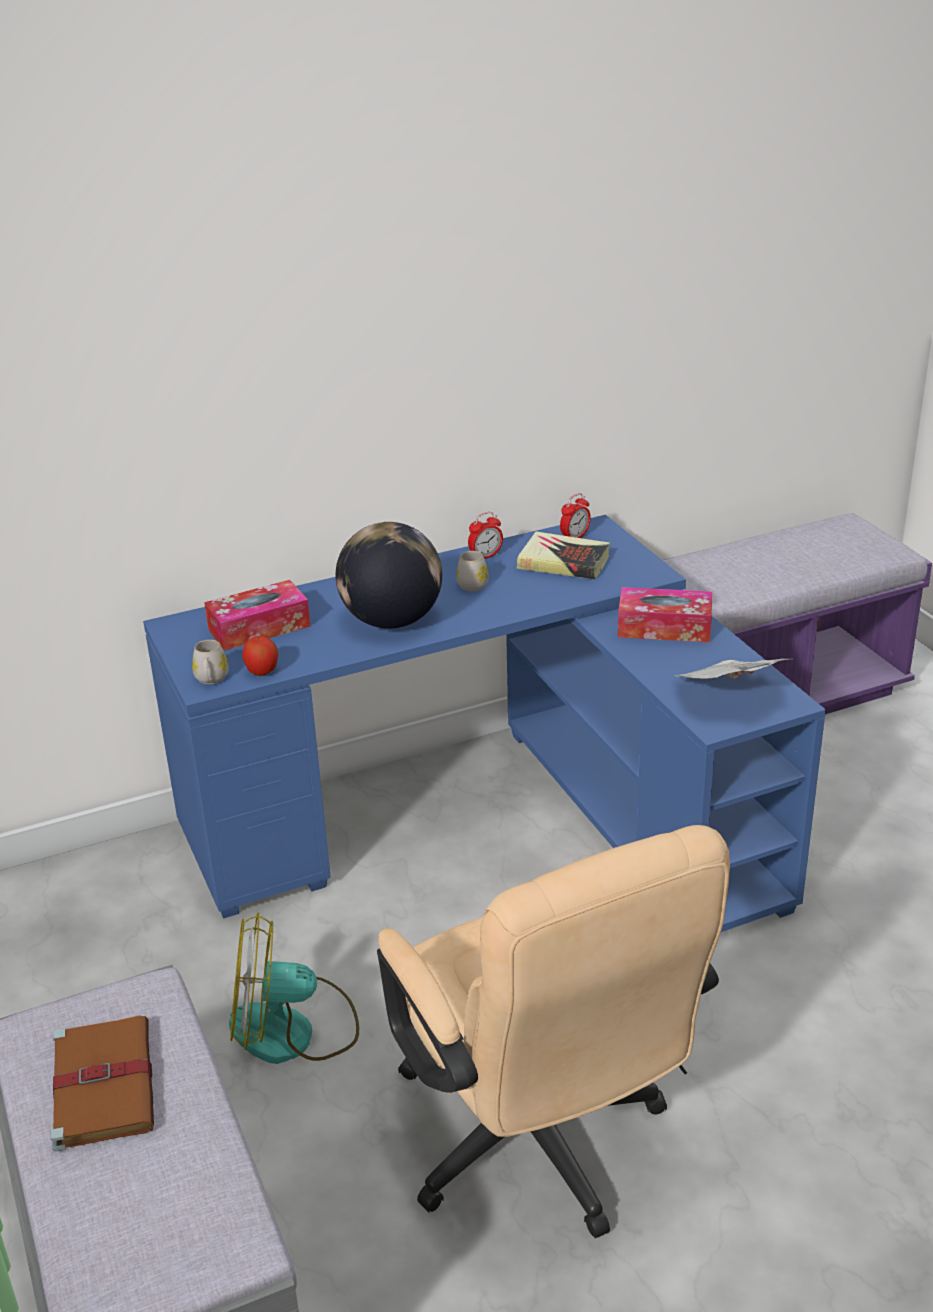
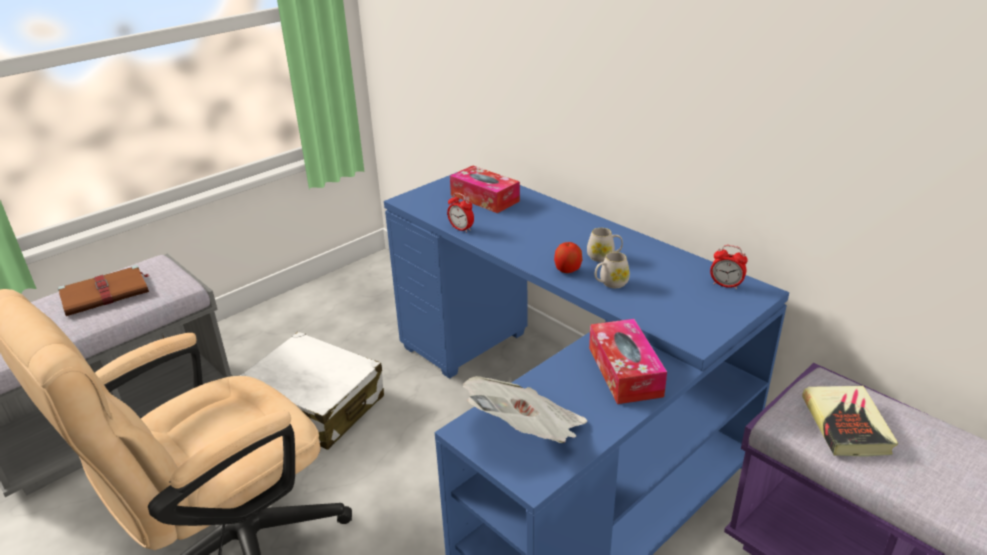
camera: 70 degrees right, 0 degrees up
white mug [192,640,229,684] -> white mug moved to [595,252,630,288]
fan [229,912,359,1064] -> white suitcase [240,331,384,450]
apple [242,636,278,676] -> apple moved to [554,242,582,273]
globe [336,522,442,629] -> none
alarm clock [468,512,503,559] -> alarm clock moved to [447,193,474,233]
book [517,531,610,579] -> book moved to [802,386,898,457]

